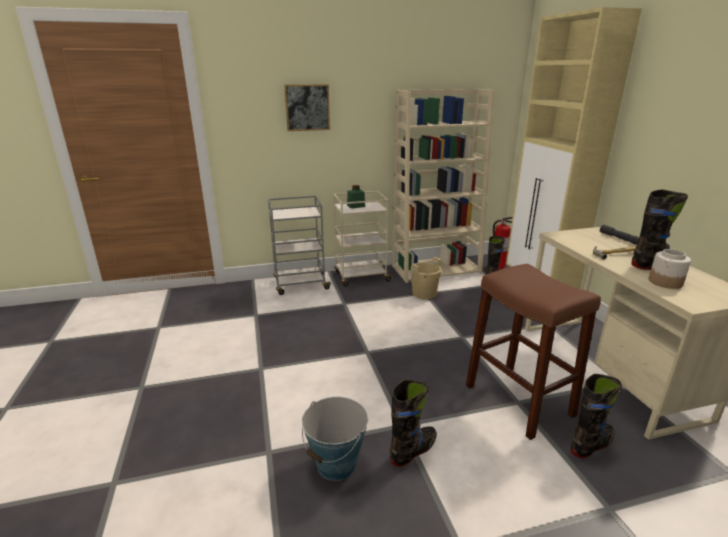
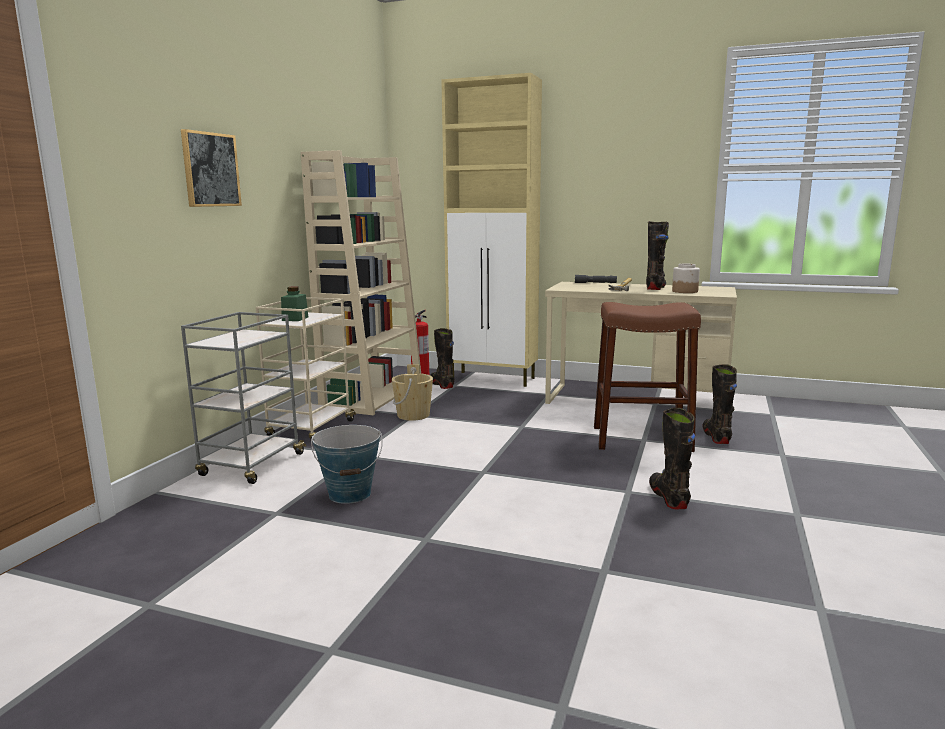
camera: 55 degrees left, 10 degrees down
bucket [302,397,368,481] -> bucket moved to [311,425,382,504]

